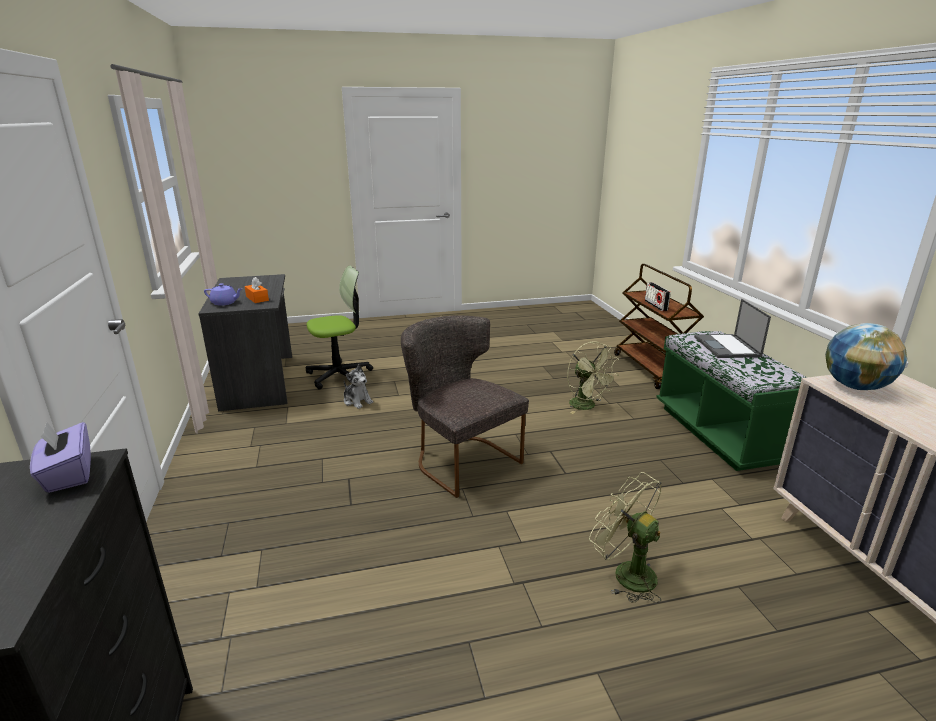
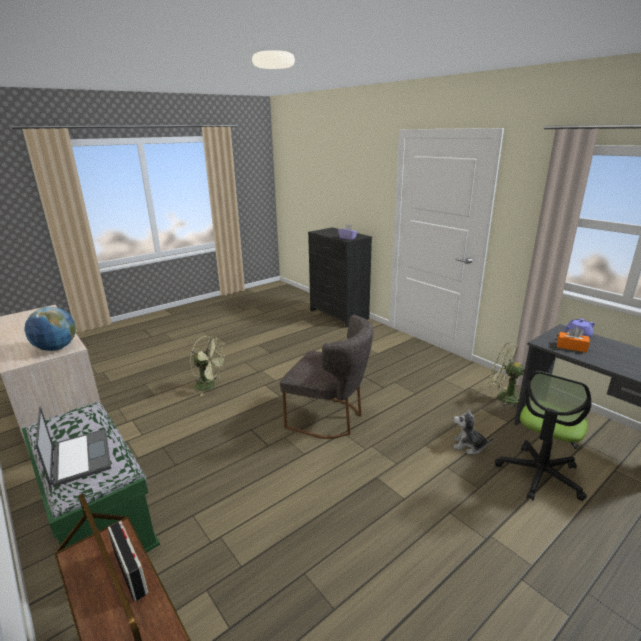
camera: 155 degrees right, 0 degrees up
green fan [567,341,619,414] -> green fan moved to [489,342,525,408]

